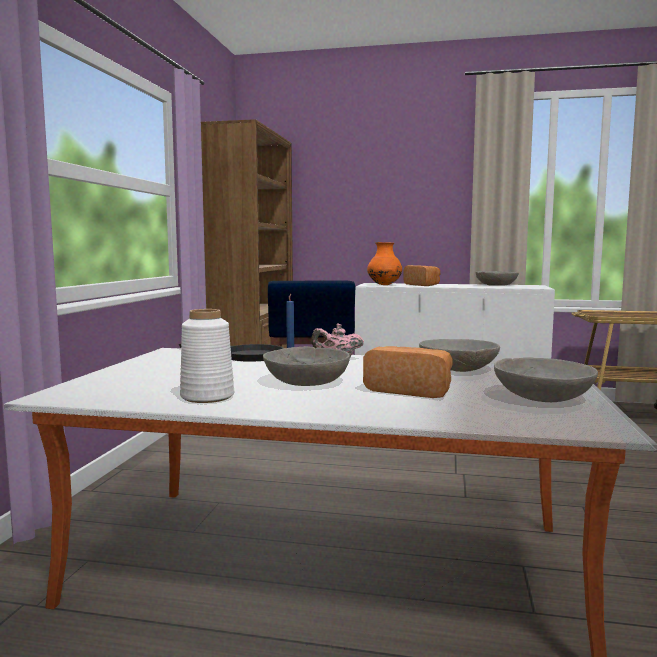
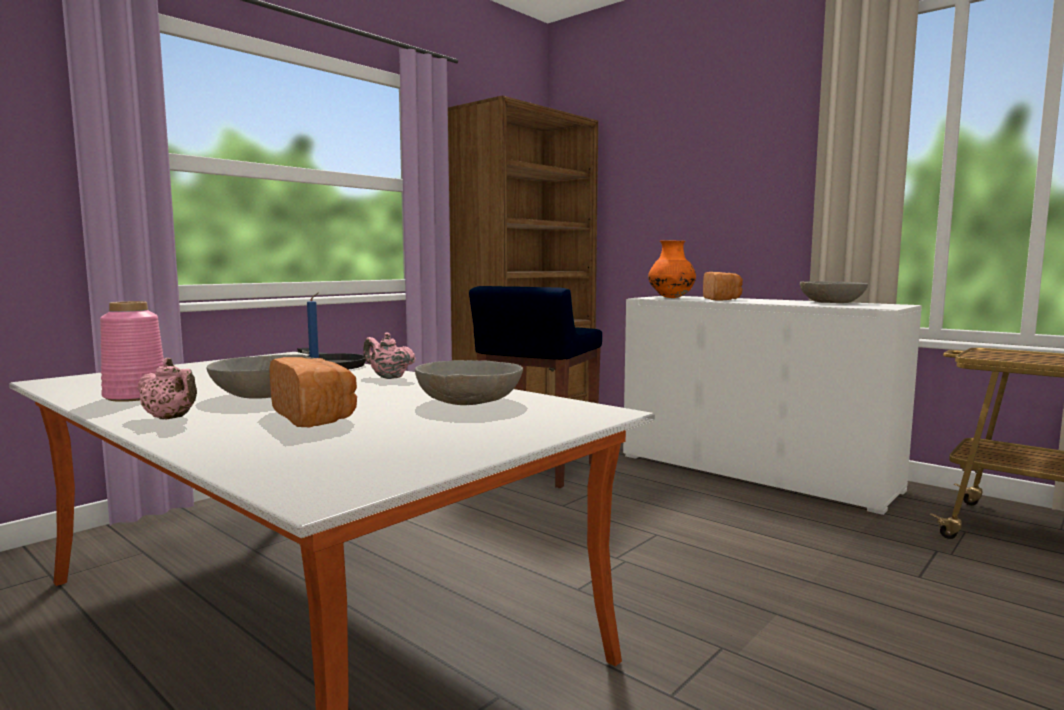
camera: 30 degrees right, 0 degrees up
white vase [180,309,234,403] -> pink vase [100,301,164,402]
grey bowl [494,357,598,402] -> none
none -> pink teapot [137,358,197,419]

